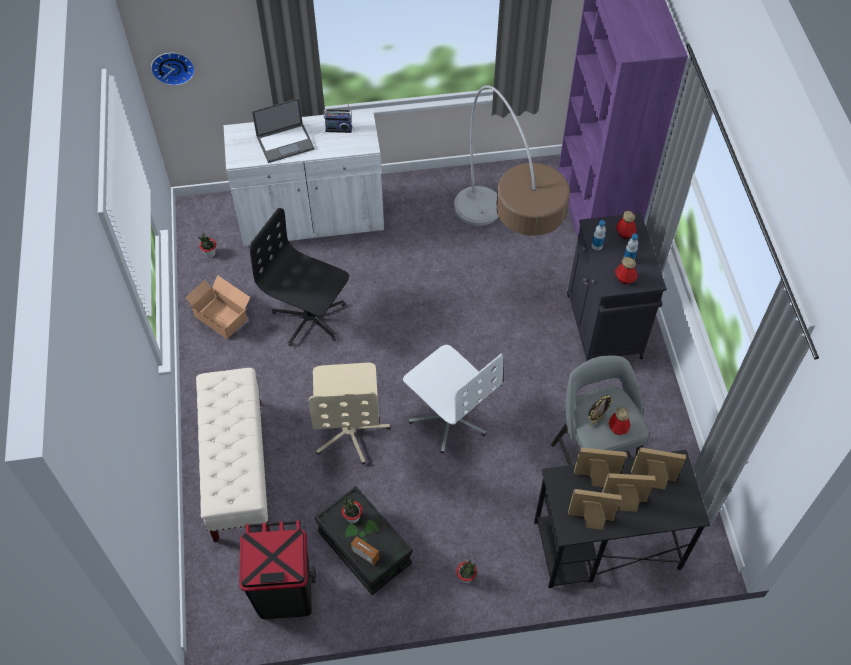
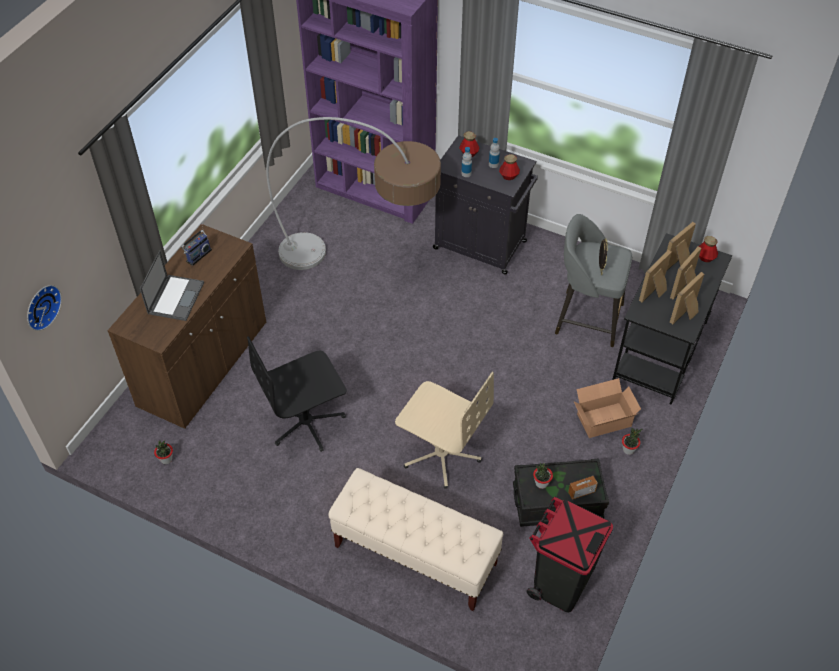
camera: 55 degrees left, 5 degrees down
cardboard box [185,275,250,339] -> cardboard box moved to [573,378,641,438]
white cabinet [223,110,384,246] -> brown cabinet [107,225,266,429]
white office chair [403,345,503,454] -> none
bottle [609,407,631,435] -> bottle moved to [699,236,718,262]

